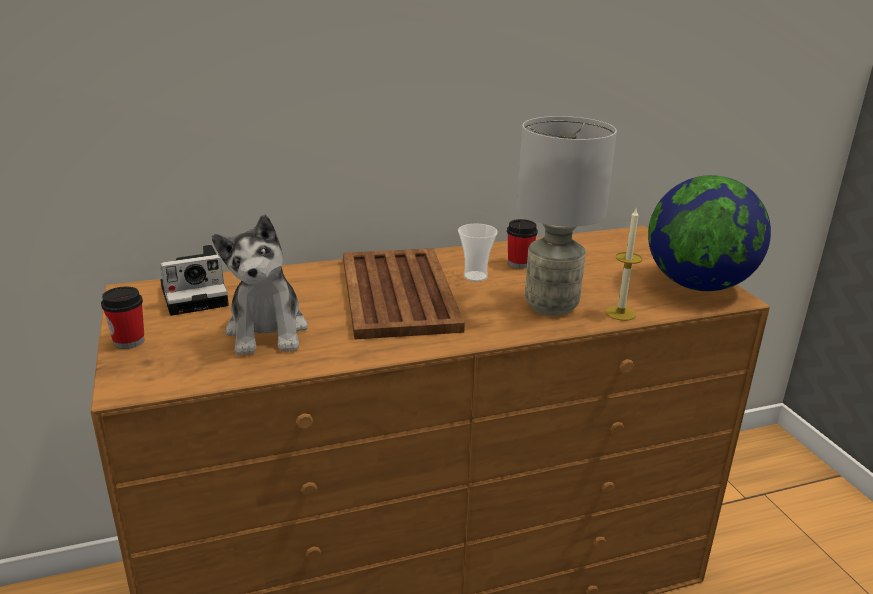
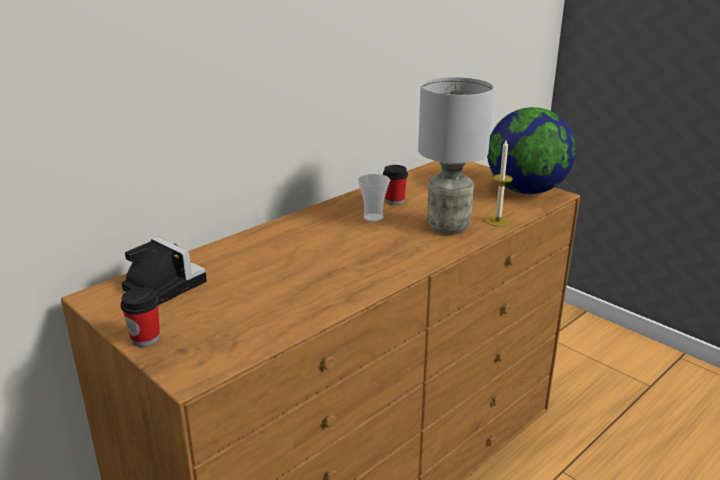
camera: 25 degrees left, 0 degrees up
camera [160,245,229,316] -> camera turned 90 degrees counterclockwise [122,237,207,305]
plush toy [212,214,308,356] -> none
brown tray [343,248,465,340] -> none

